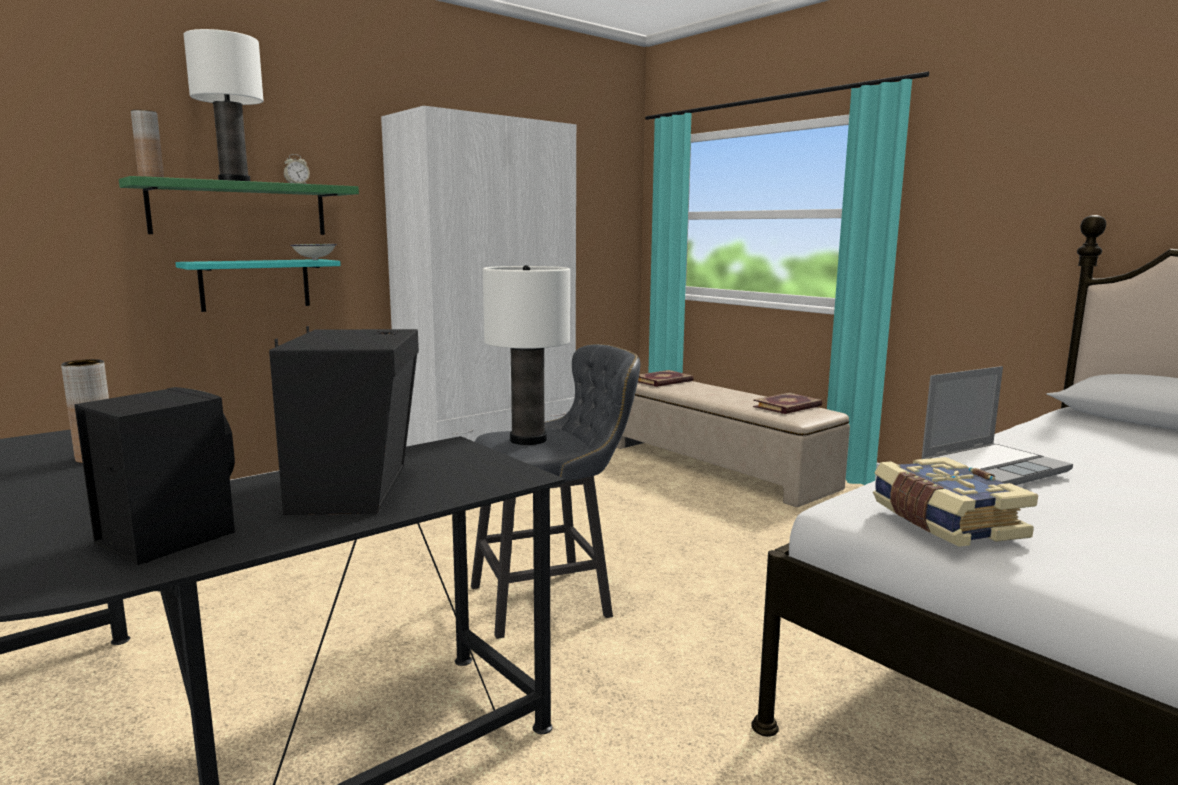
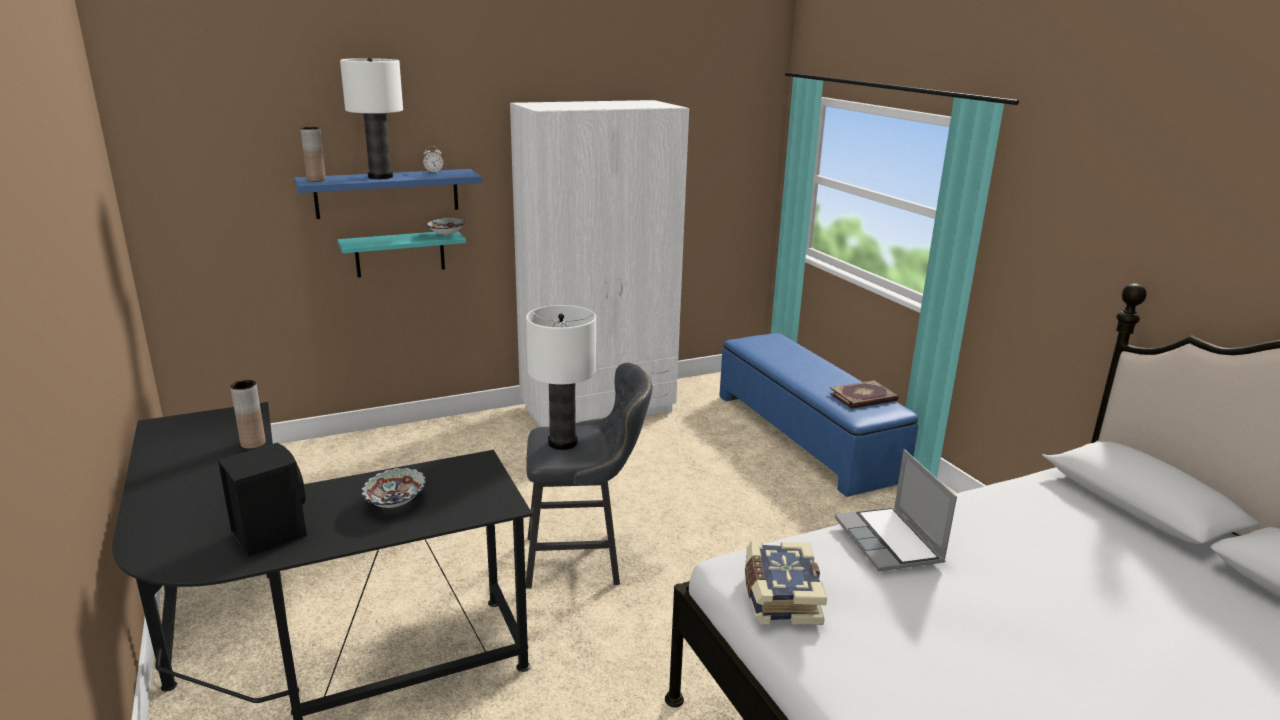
camera: 15 degrees right, 10 degrees up
green shelf [119,176,359,235] -> blue shelf [294,169,482,219]
black speaker [269,326,419,515] -> bowl [361,467,426,508]
beige bench [616,381,850,507] -> blue bench [719,333,918,497]
book [638,370,694,387] -> none
laptop [922,366,1073,485] -> laptop turned 90 degrees clockwise [835,449,957,571]

